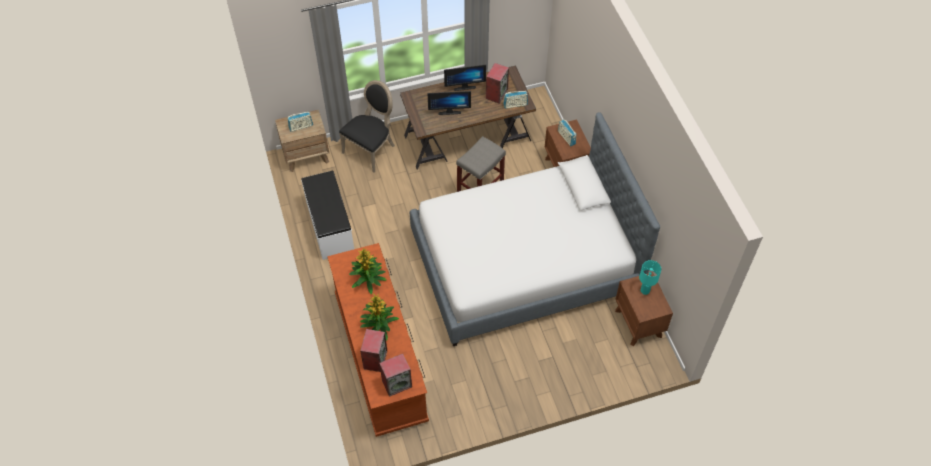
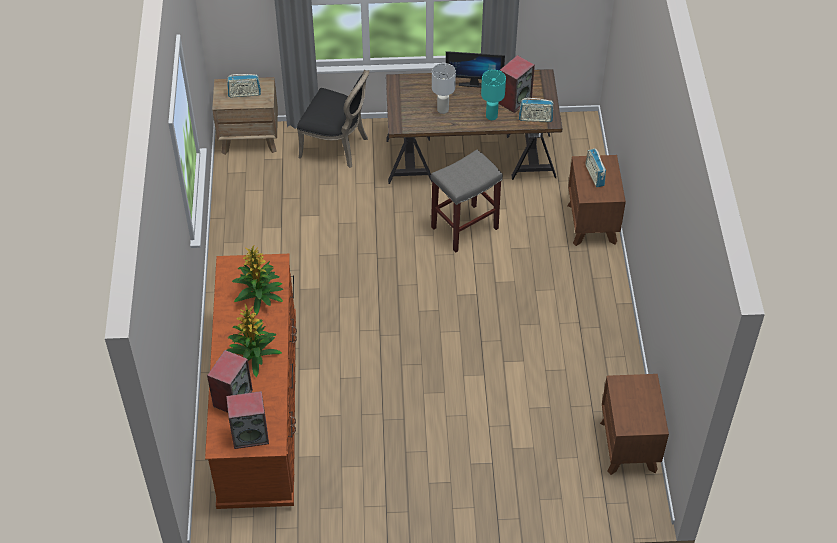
camera: 15 degrees right, 5 degrees down
white bench [301,170,354,260] -> none
black chair [339,80,395,173] -> black chair turned 60 degrees clockwise [297,70,369,168]
bed [410,112,660,346] -> none
monitor [427,91,471,115] -> white table lamp [432,63,456,114]
turquoise table lamp [639,260,661,295] -> turquoise table lamp moved to [481,70,506,120]

